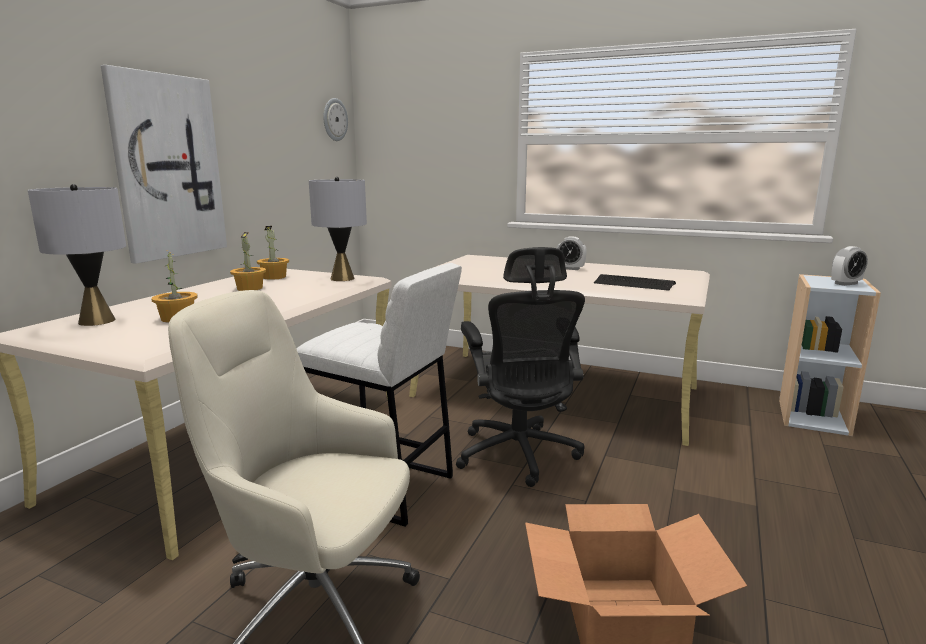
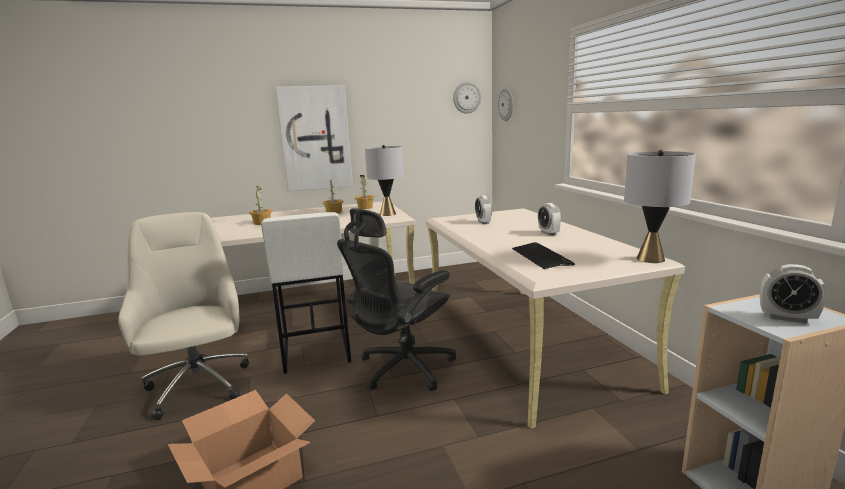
camera: 50 degrees right, 0 degrees up
grey table lamp [28,184,126,326] -> grey table lamp moved to [624,150,696,263]
none -> alarm clock [475,195,492,224]
none -> wall clock [498,88,513,121]

